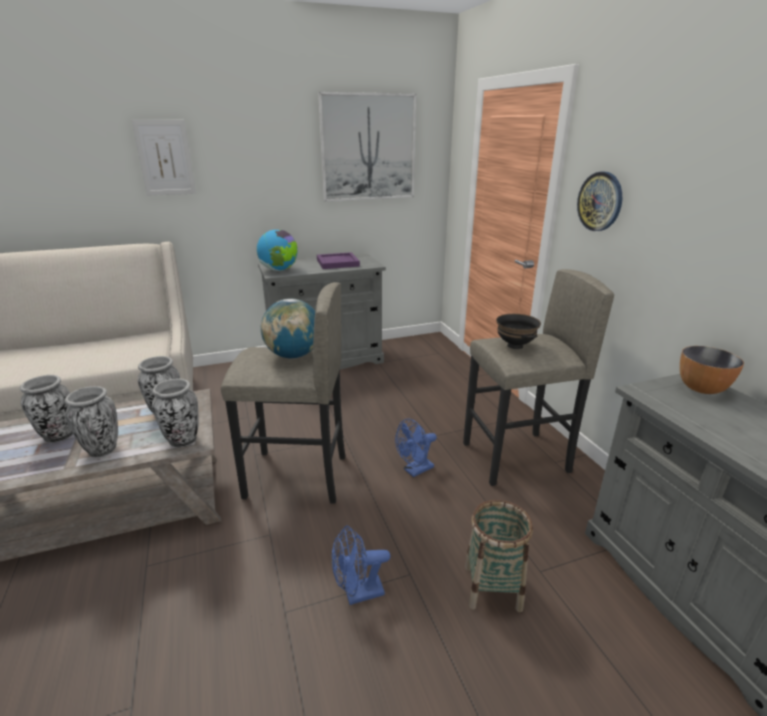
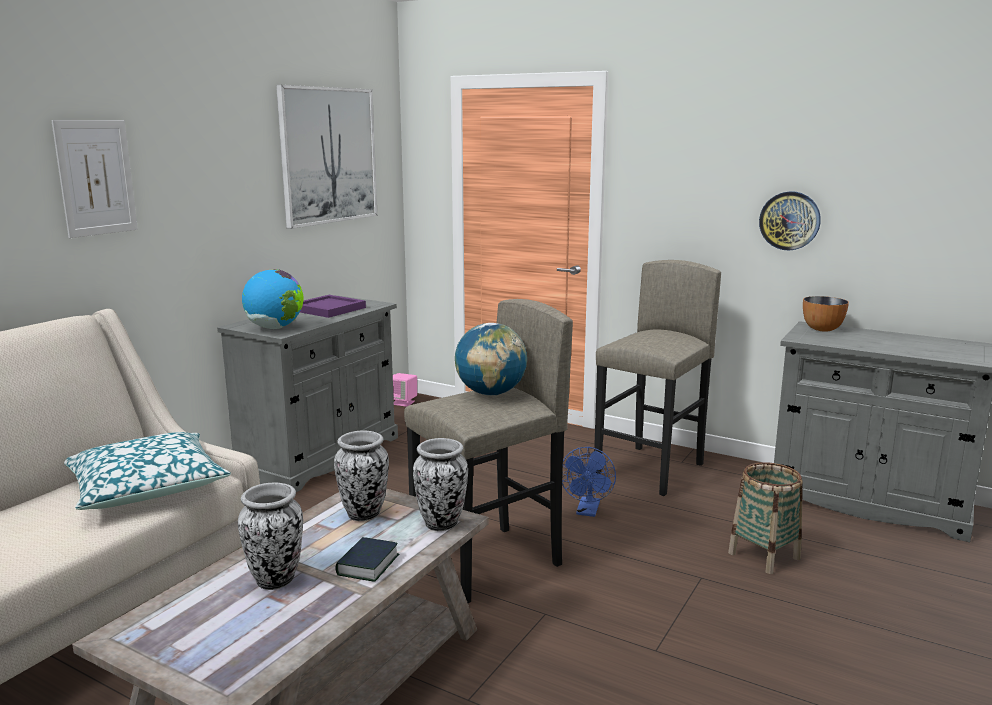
camera: 40 degrees left, 10 degrees down
vase [65,386,118,457] -> book [335,537,399,582]
blue fan [332,526,390,605] -> none
black bowl [496,314,541,349] -> none
wall clock [577,172,622,231] -> wall clock moved to [759,191,821,251]
none -> pillow [64,432,231,510]
none -> pink speaker [393,373,417,407]

